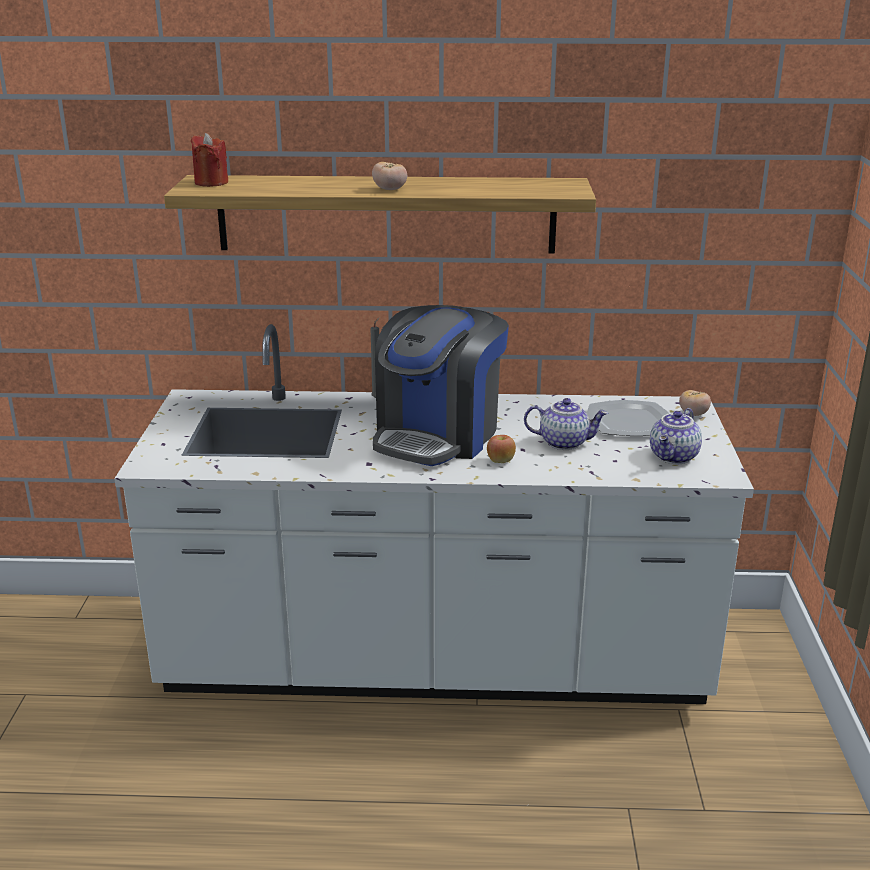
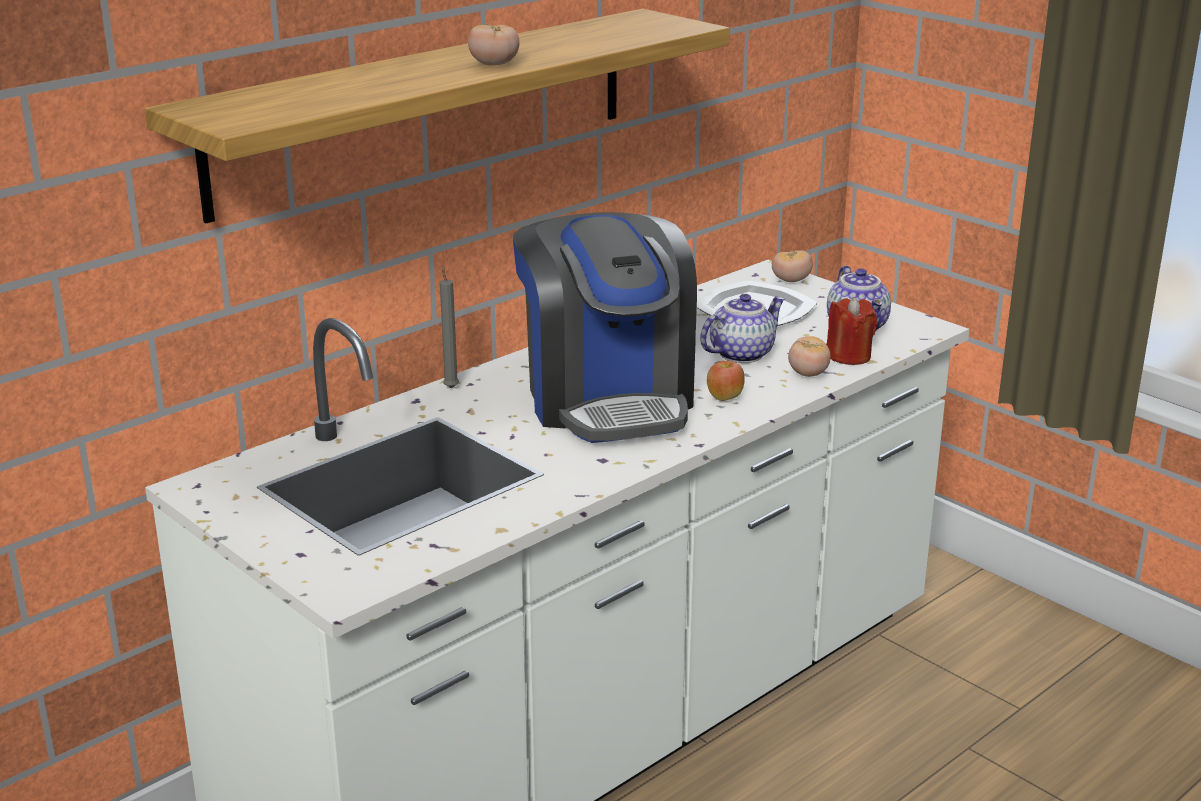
camera: 45 degrees left, 0 degrees up
red candle [191,133,228,187] -> red candle moved to [826,297,877,365]
none -> tomato [788,336,831,377]

